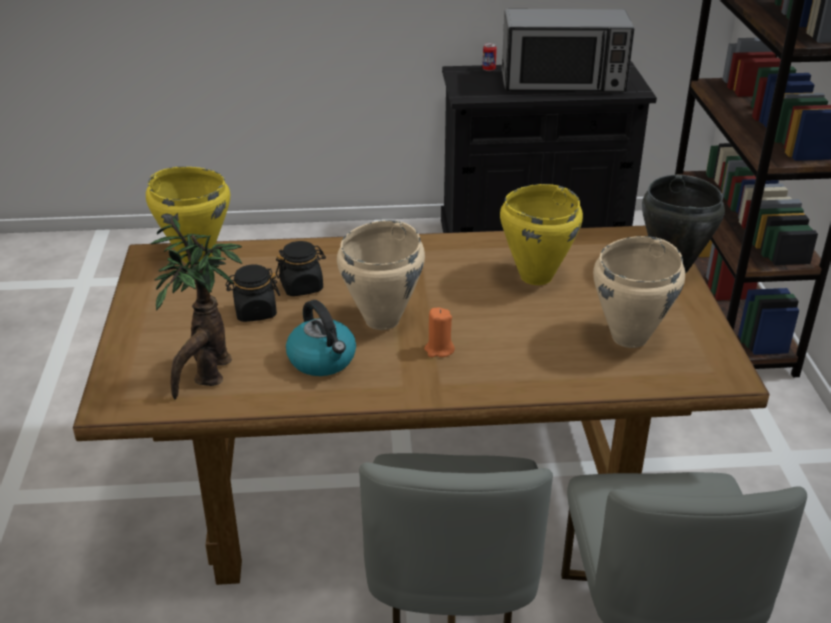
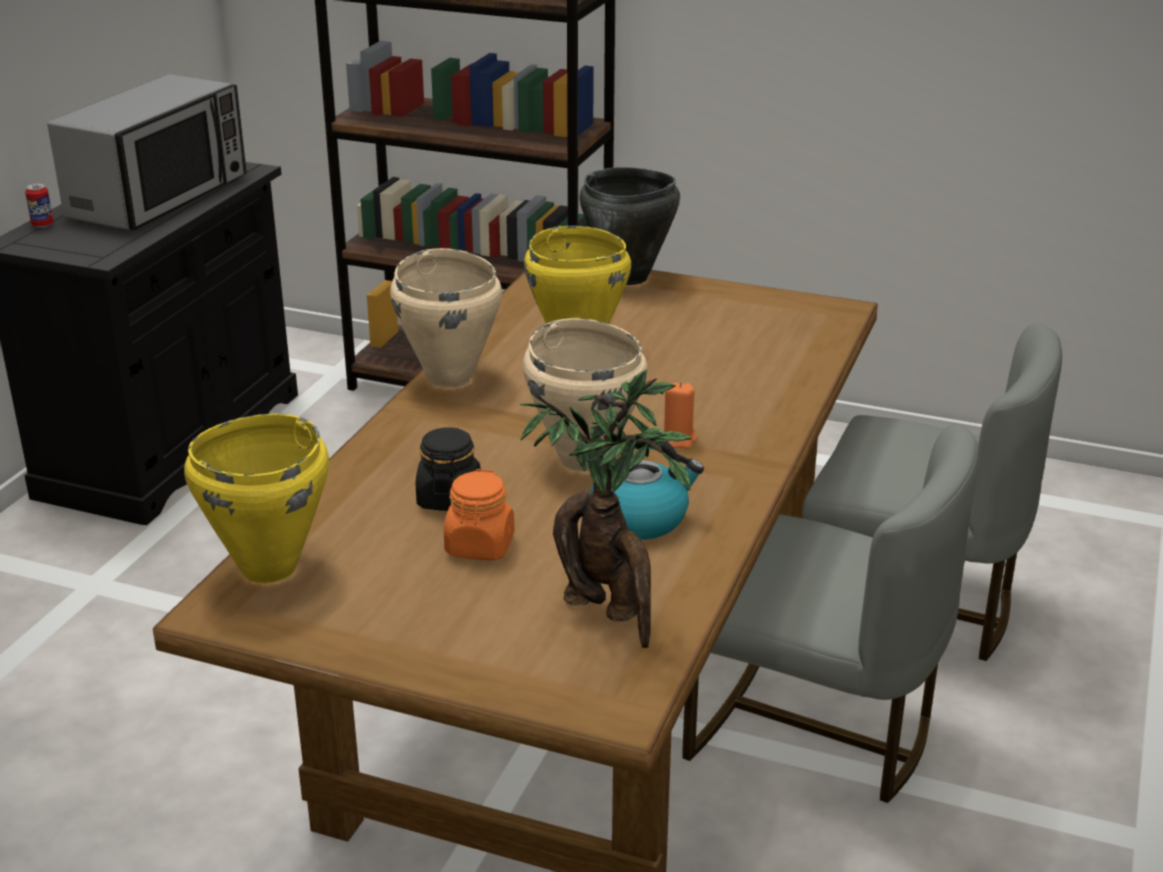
camera: 65 degrees left, 5 degrees down
black jar [226,265,280,322] -> orange jar [444,469,515,560]
beige cooking pot [593,236,685,348] -> beige cooking pot moved to [390,248,502,388]

